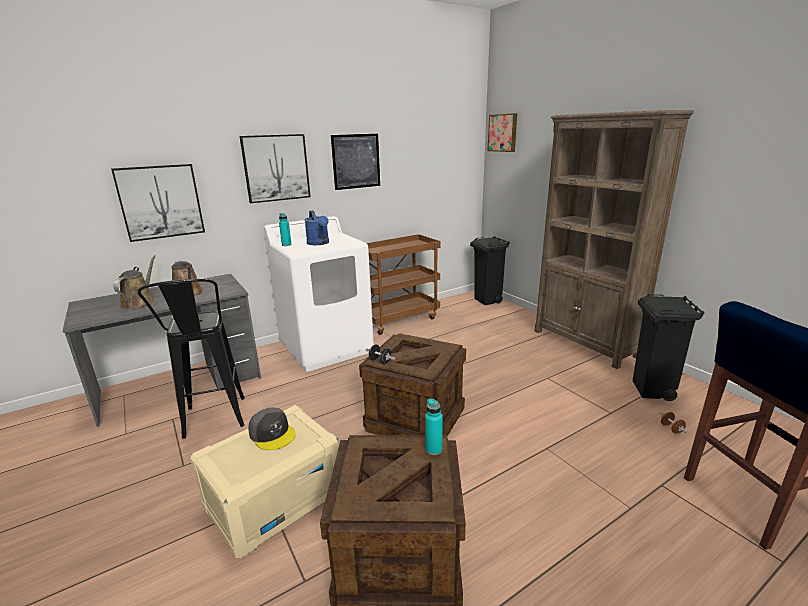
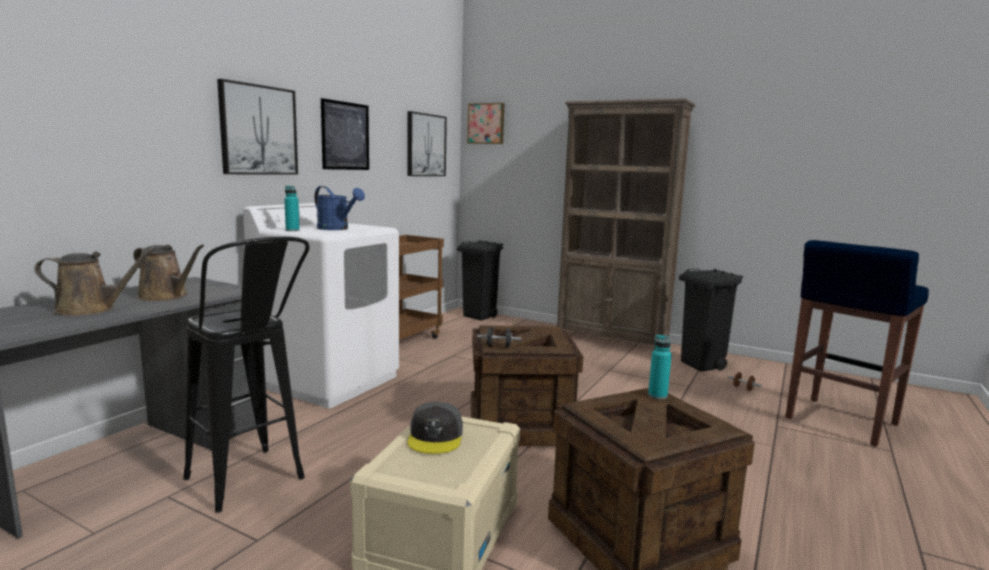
camera: 30 degrees left, 10 degrees down
picture [111,164,205,242] -> picture moved to [407,111,447,176]
brown watering can [113,255,156,309] -> brown watering can turned 105 degrees clockwise [34,247,156,316]
grey cap [248,407,296,450] -> grey cap turned 75 degrees clockwise [408,402,463,454]

